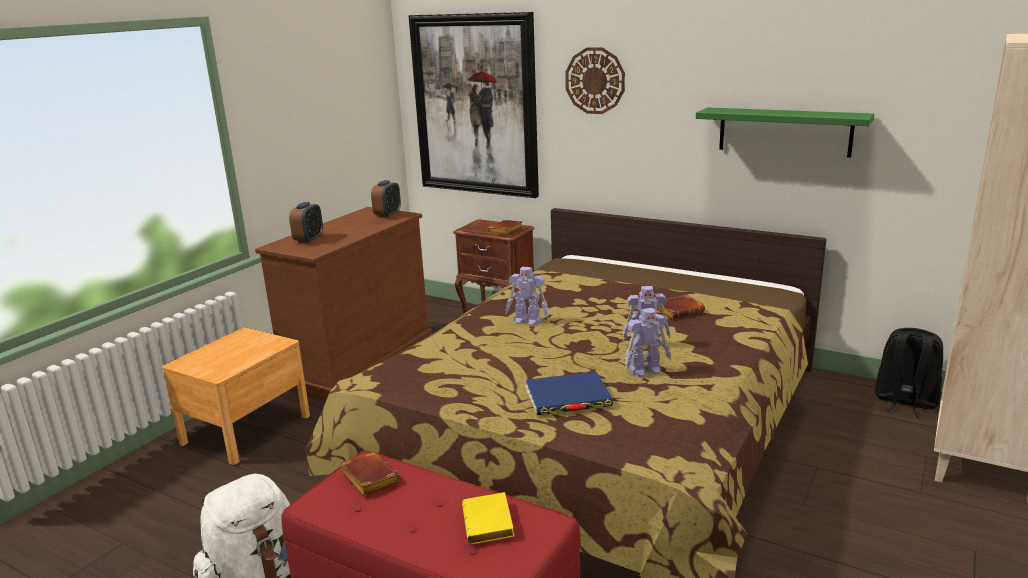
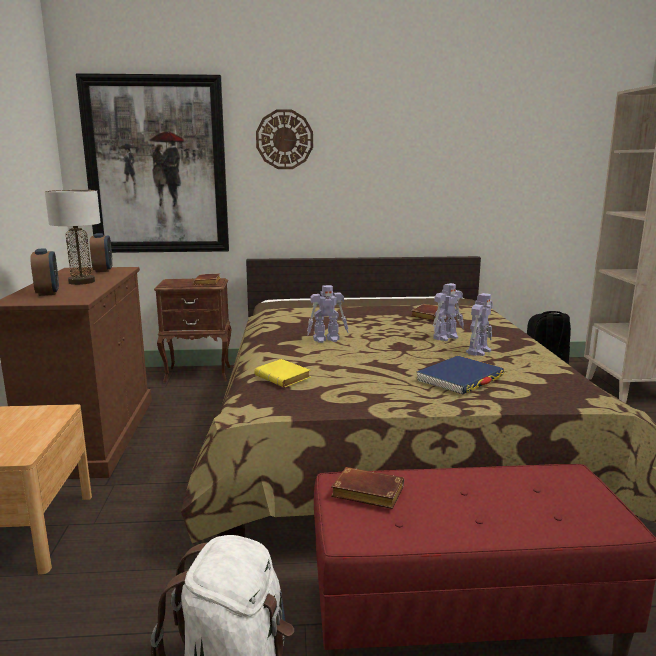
camera: 35 degrees left, 5 degrees down
yellow book [462,492,515,545] -> yellow book moved to [254,359,311,388]
green shelf [696,107,875,158] -> none
none -> table lamp [45,190,101,285]

